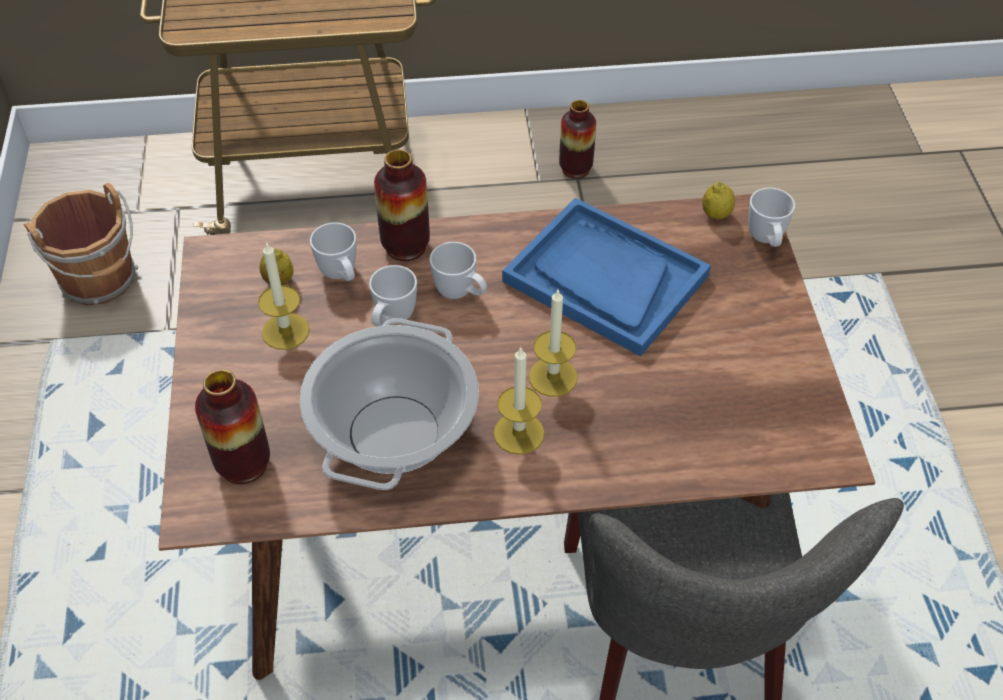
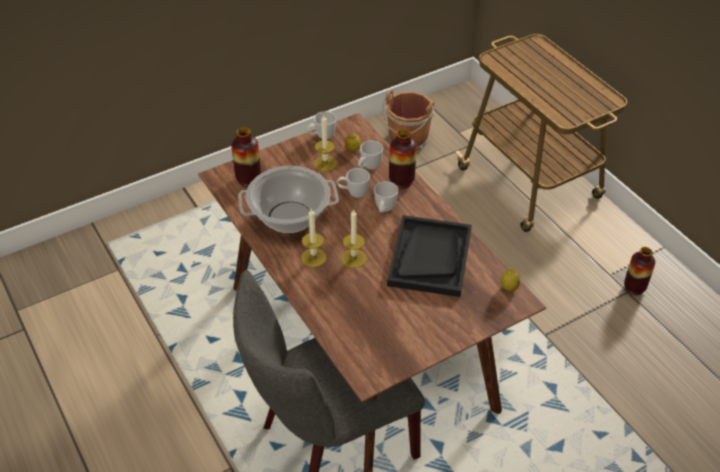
camera: 65 degrees right, 5 degrees down
blue tray [502,198,711,357] -> black tray [387,215,472,297]
white mug [748,188,795,247] -> white mug moved to [307,111,336,139]

